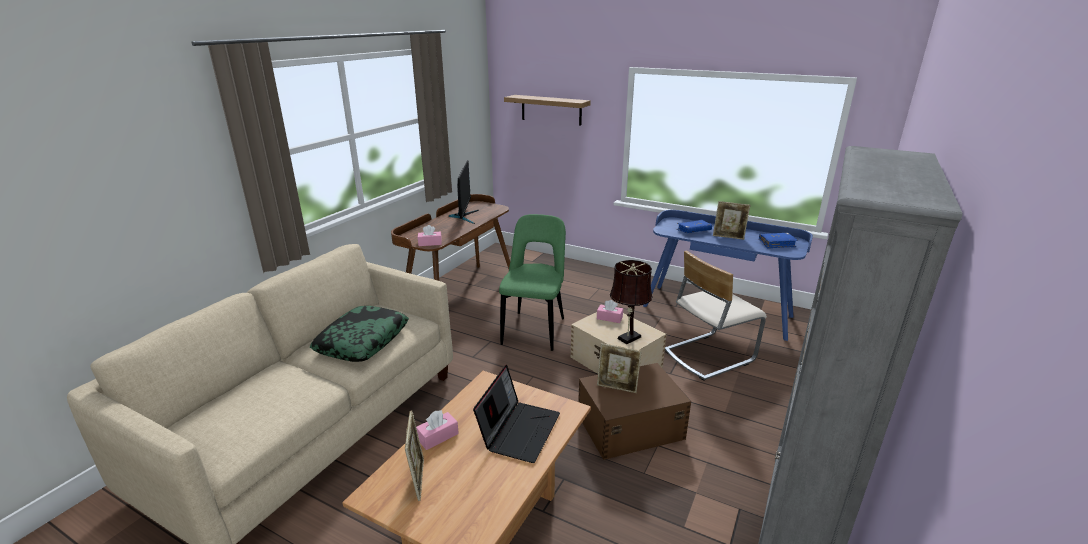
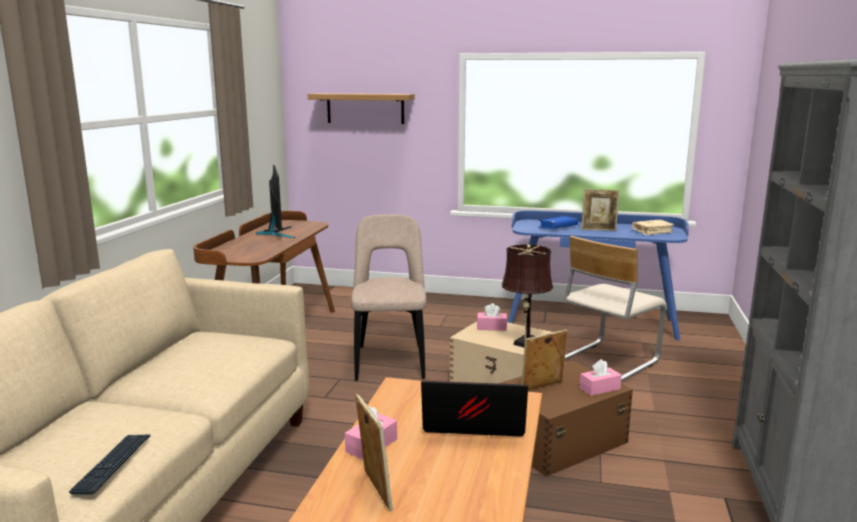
camera: 15 degrees left, 10 degrees down
pillow [310,306,409,362] -> none
pink tissue box [418,225,442,246] -> pink tissue box moved to [580,359,622,396]
laptop [473,365,560,463] -> laptop turned 90 degrees counterclockwise [421,381,528,436]
green chair [499,214,566,351] -> beige chair [351,214,427,381]
picture frame [597,343,642,393] -> picture frame turned 150 degrees clockwise [522,329,568,391]
blue book [759,233,798,249] -> beige book [632,220,674,235]
none -> keyboard [69,434,150,494]

